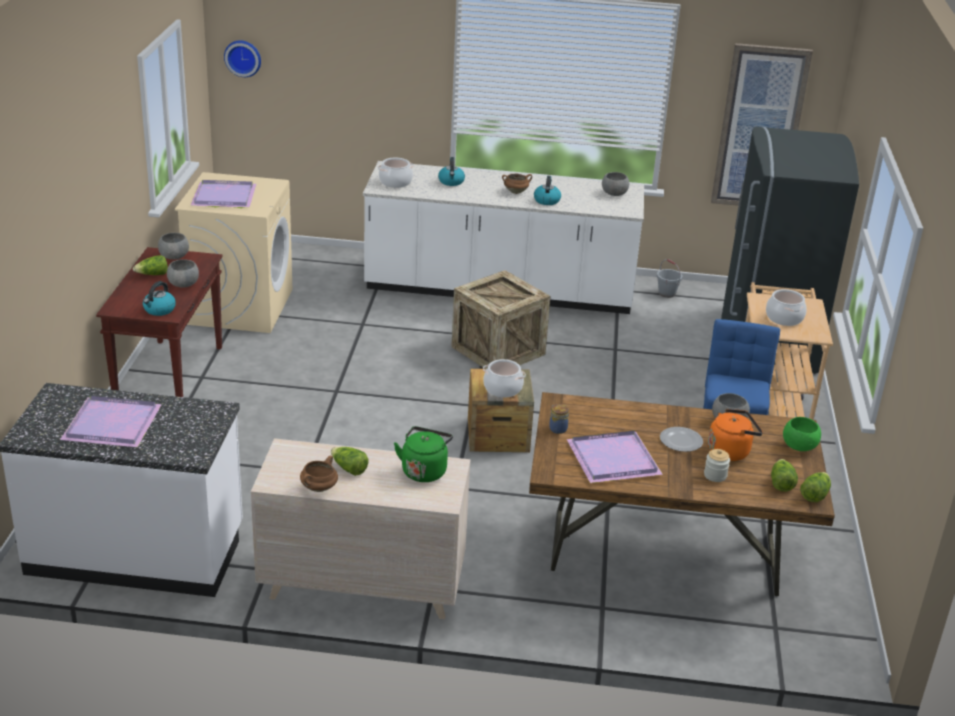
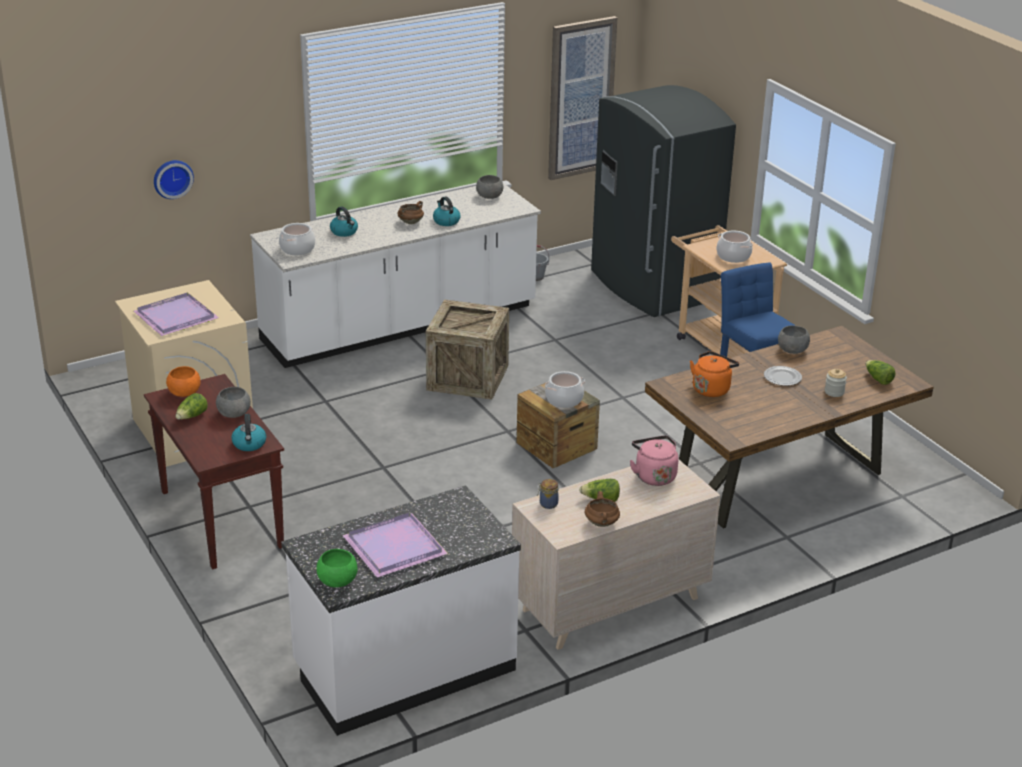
camera: 35 degrees left, 0 degrees up
grey bowl [158,233,189,260] -> orange bowl [166,366,200,397]
wall clock [224,41,261,77] -> wall clock moved to [154,160,194,199]
green kettle [394,426,453,482] -> pink kettle [630,435,678,486]
jar [549,404,569,434] -> jar moved to [538,479,559,509]
purple tray [567,431,663,483] -> none
orange kettle [708,409,763,461] -> orange kettle moved to [690,351,739,397]
green bowl [783,417,821,451] -> green bowl moved to [316,549,358,588]
lettuce [800,472,831,502] -> none

